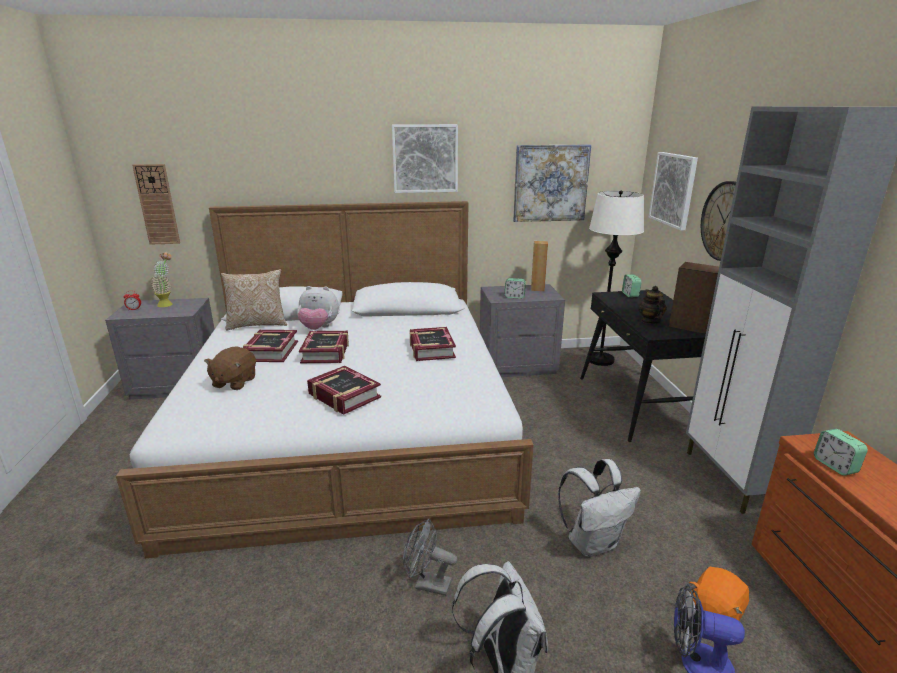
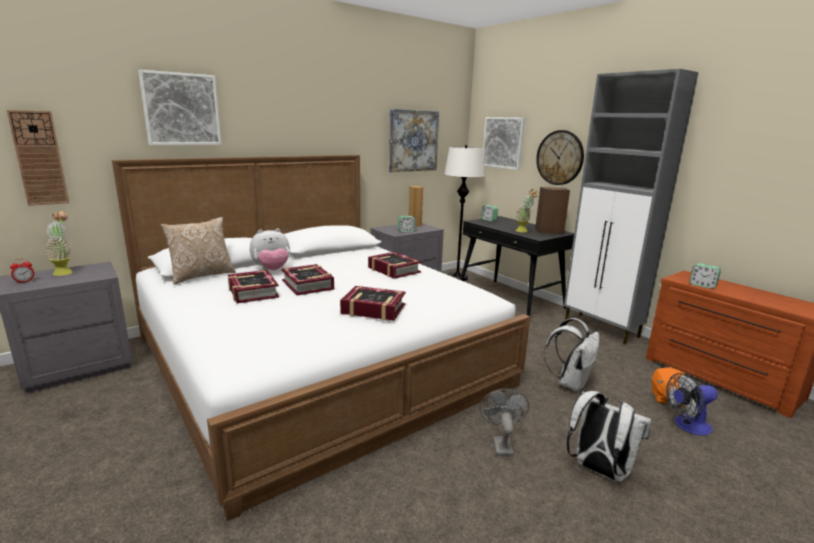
camera: 30 degrees left, 5 degrees down
brown plush toy [204,346,256,390] -> none
picture [392,124,458,193] -> picture moved to [138,70,221,145]
grey fan [403,519,457,596] -> grey fan turned 105 degrees clockwise [480,389,529,457]
teapot [638,286,667,324] -> potted plant [516,189,537,233]

